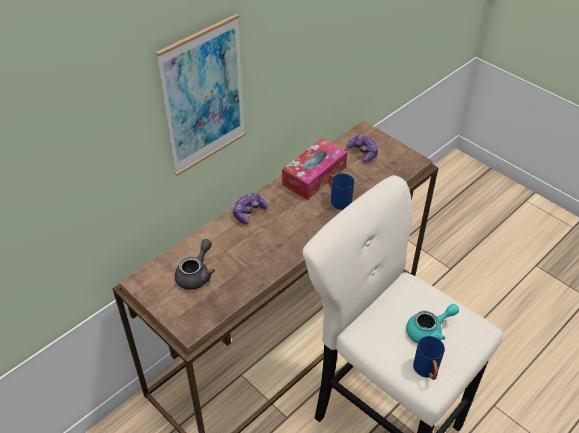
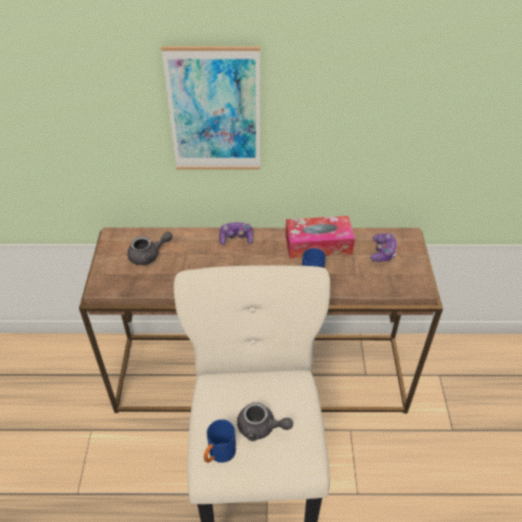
camera: 45 degrees right, 0 degrees up
turquoise teapot [406,304,459,344] -> grey teapot [237,402,293,441]

